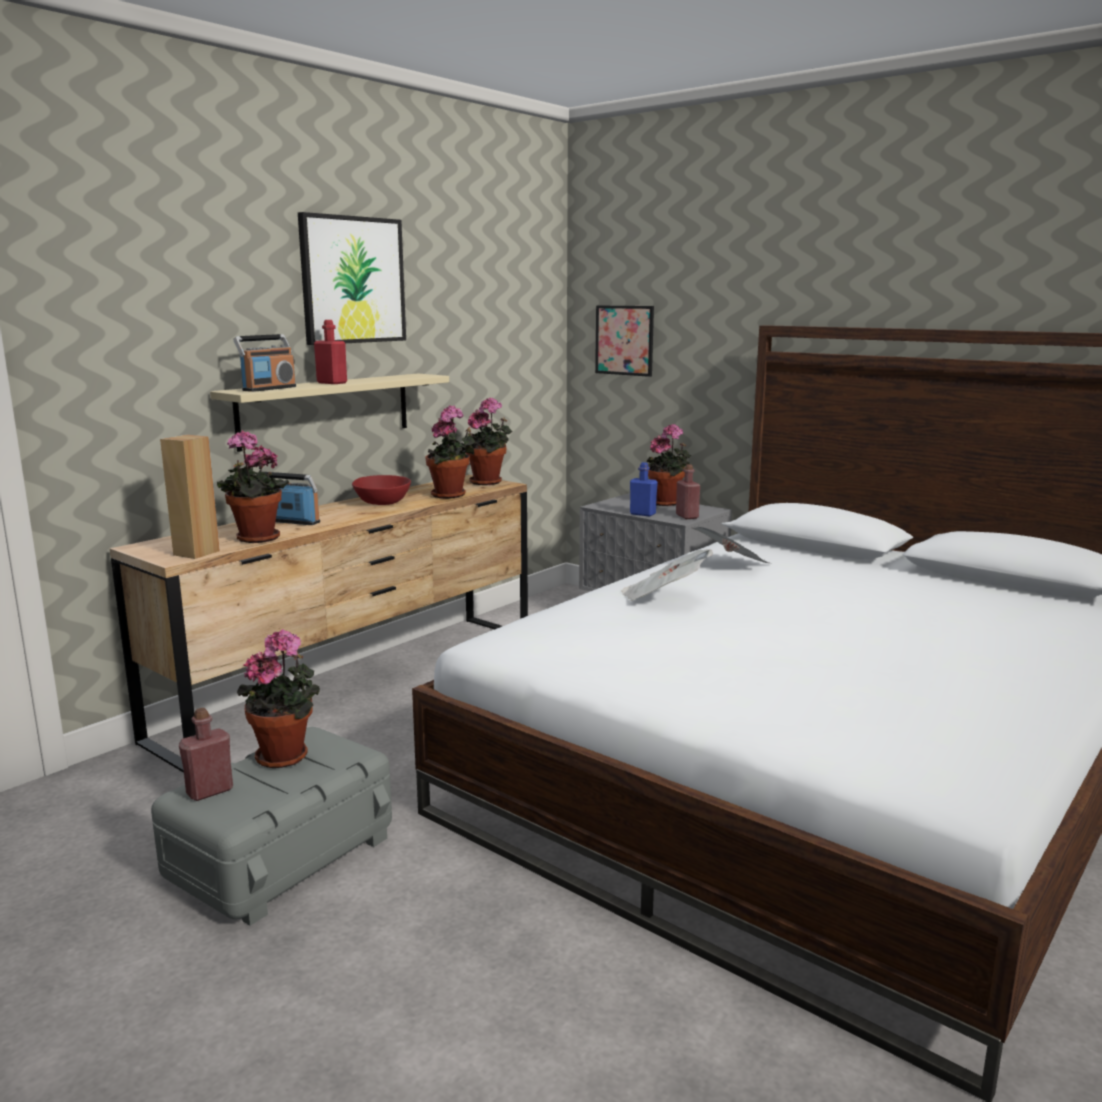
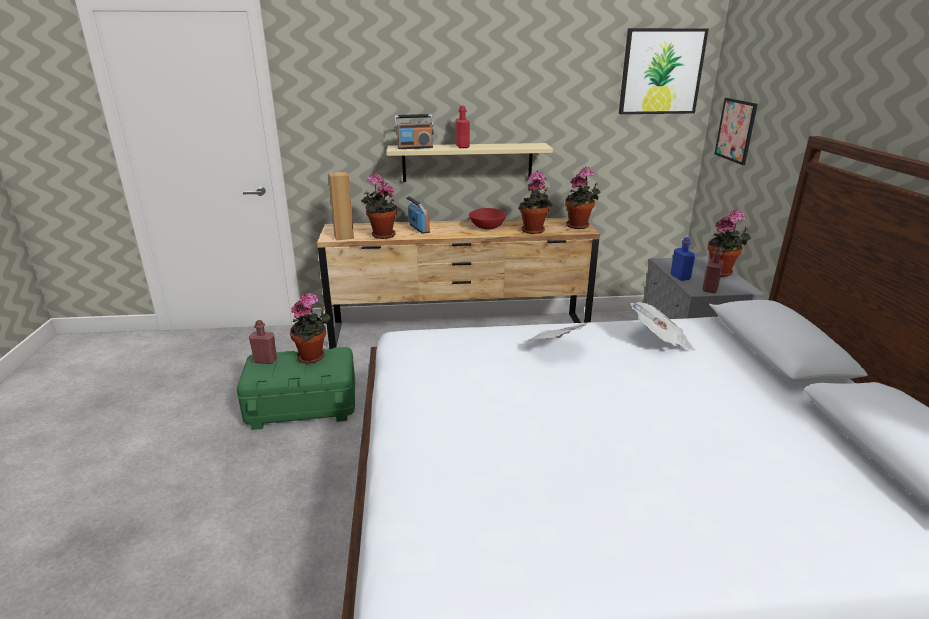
camera: 45 degrees right, 10 degrees up
grey storage box [151,727,392,926] -> green storage box [237,347,355,430]
picture [298,212,406,345] -> picture moved to [619,28,709,114]

